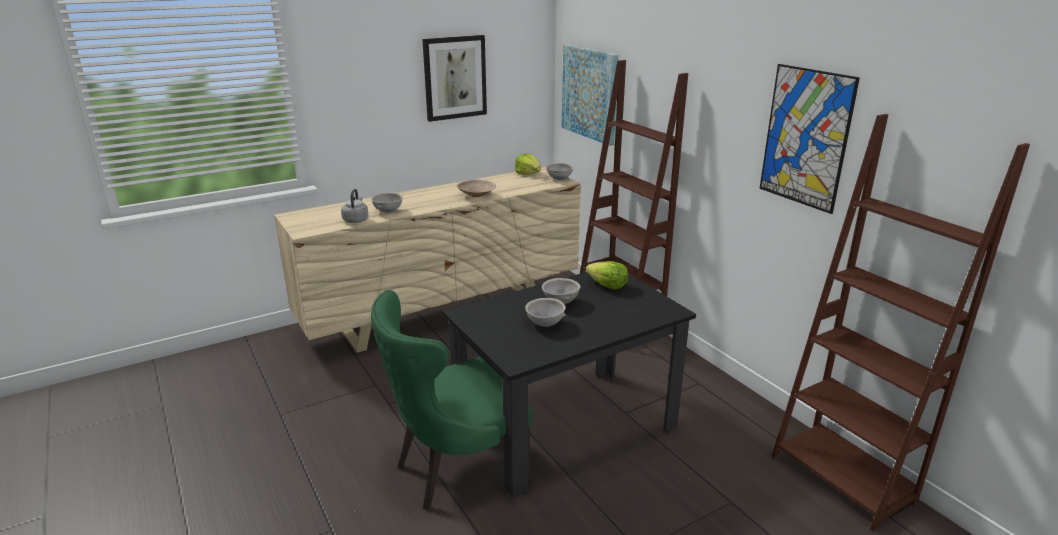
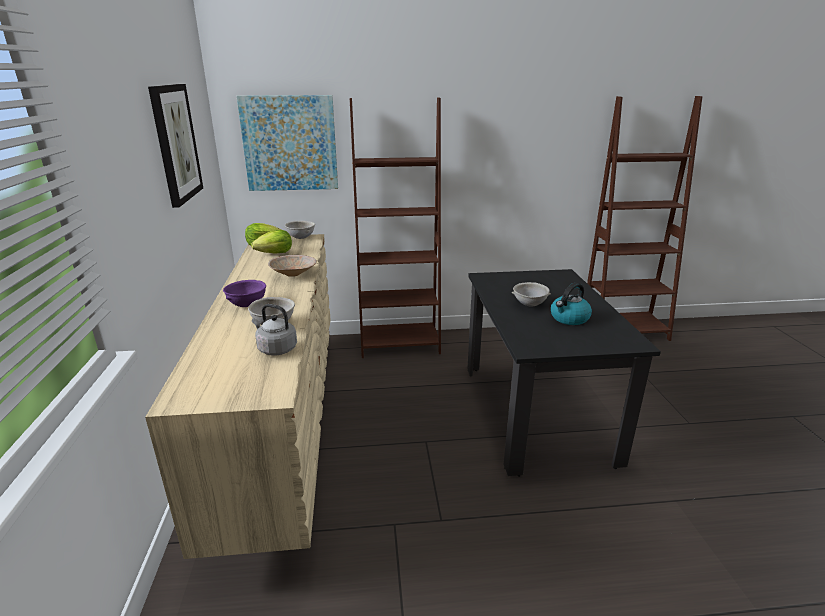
camera: 65 degrees left, 0 degrees up
green chair [371,290,532,511] -> none
grey bowl [525,298,566,327] -> kettle [551,283,592,325]
lettuce [586,261,628,290] -> lettuce moved to [251,230,292,253]
picture [759,64,860,214] -> none
none -> purple bowl [223,280,266,307]

